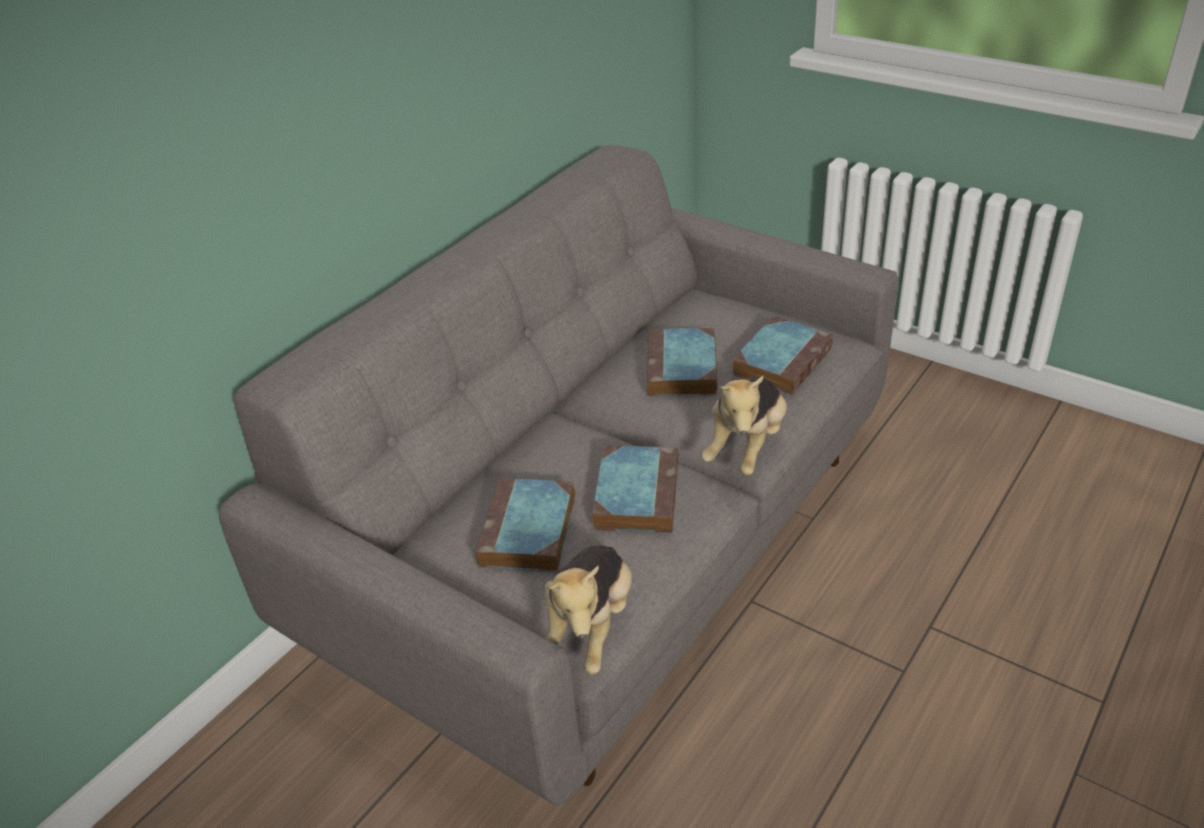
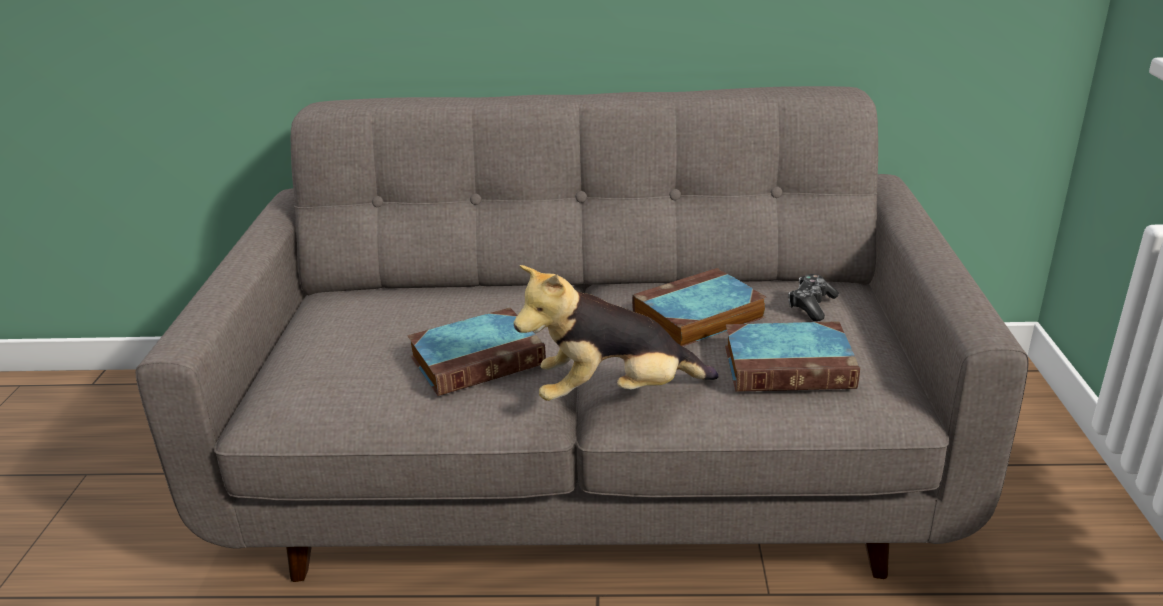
camera: 55 degrees right, 10 degrees down
book [475,478,575,572] -> none
plush toy [545,545,632,674] -> none
none -> game controller [788,274,839,321]

